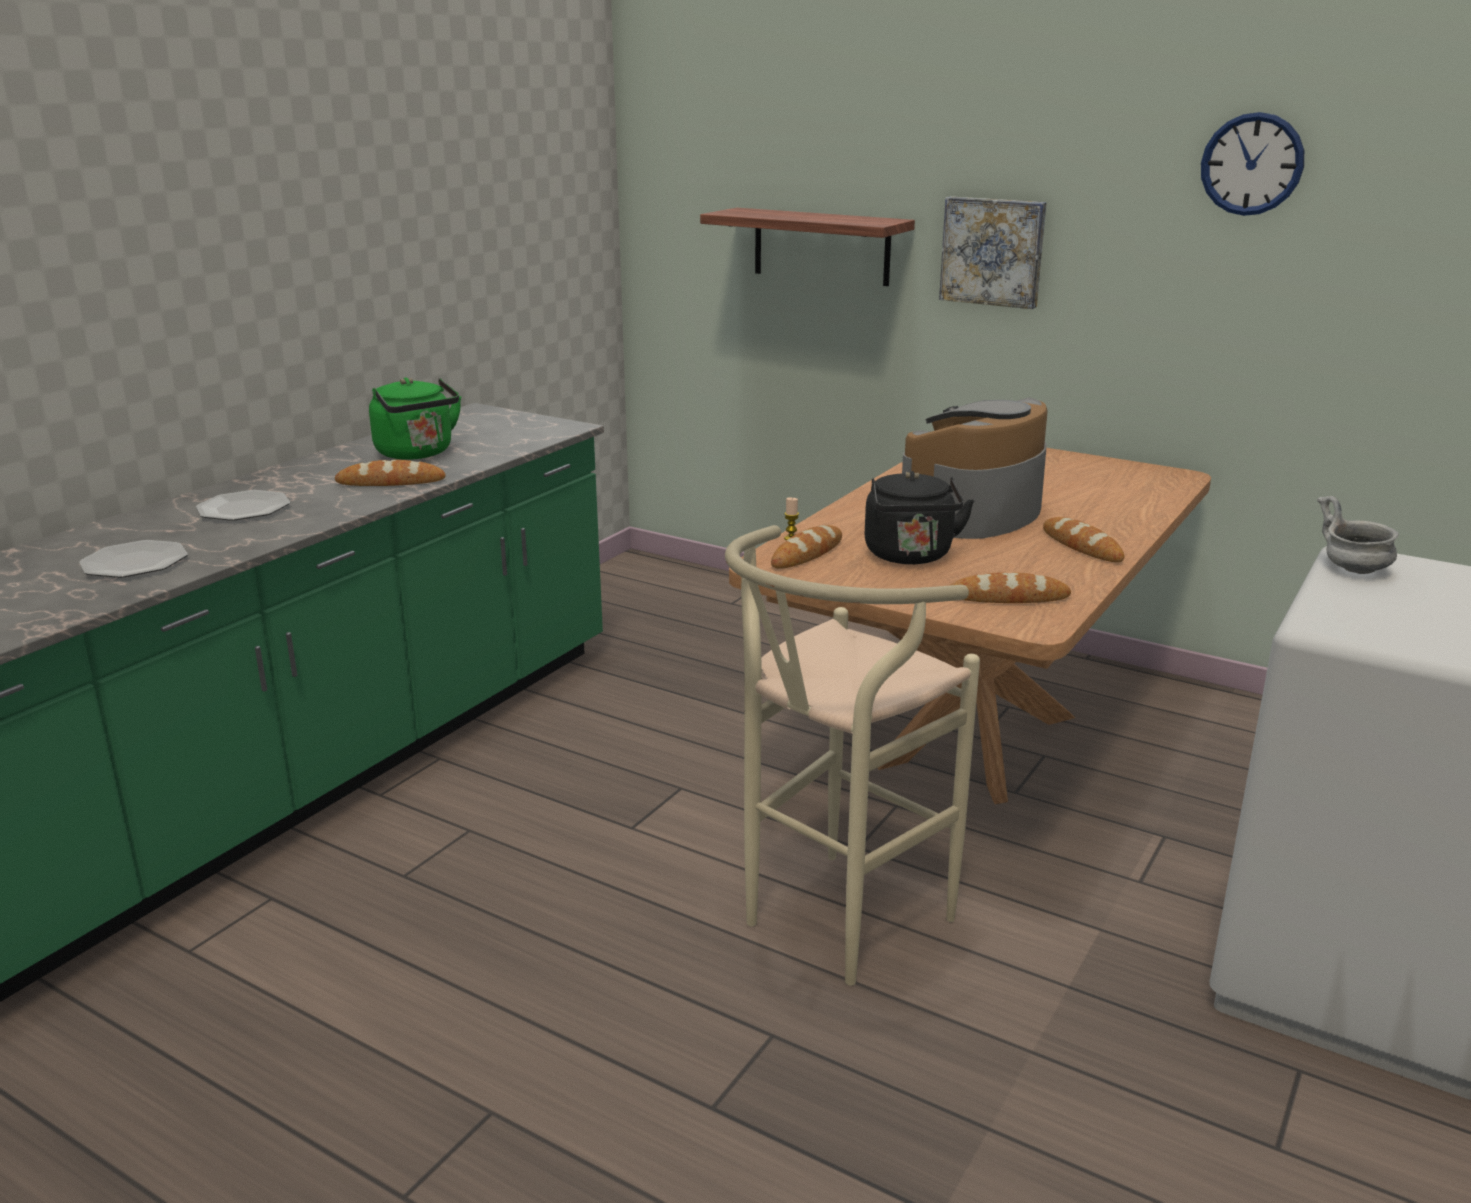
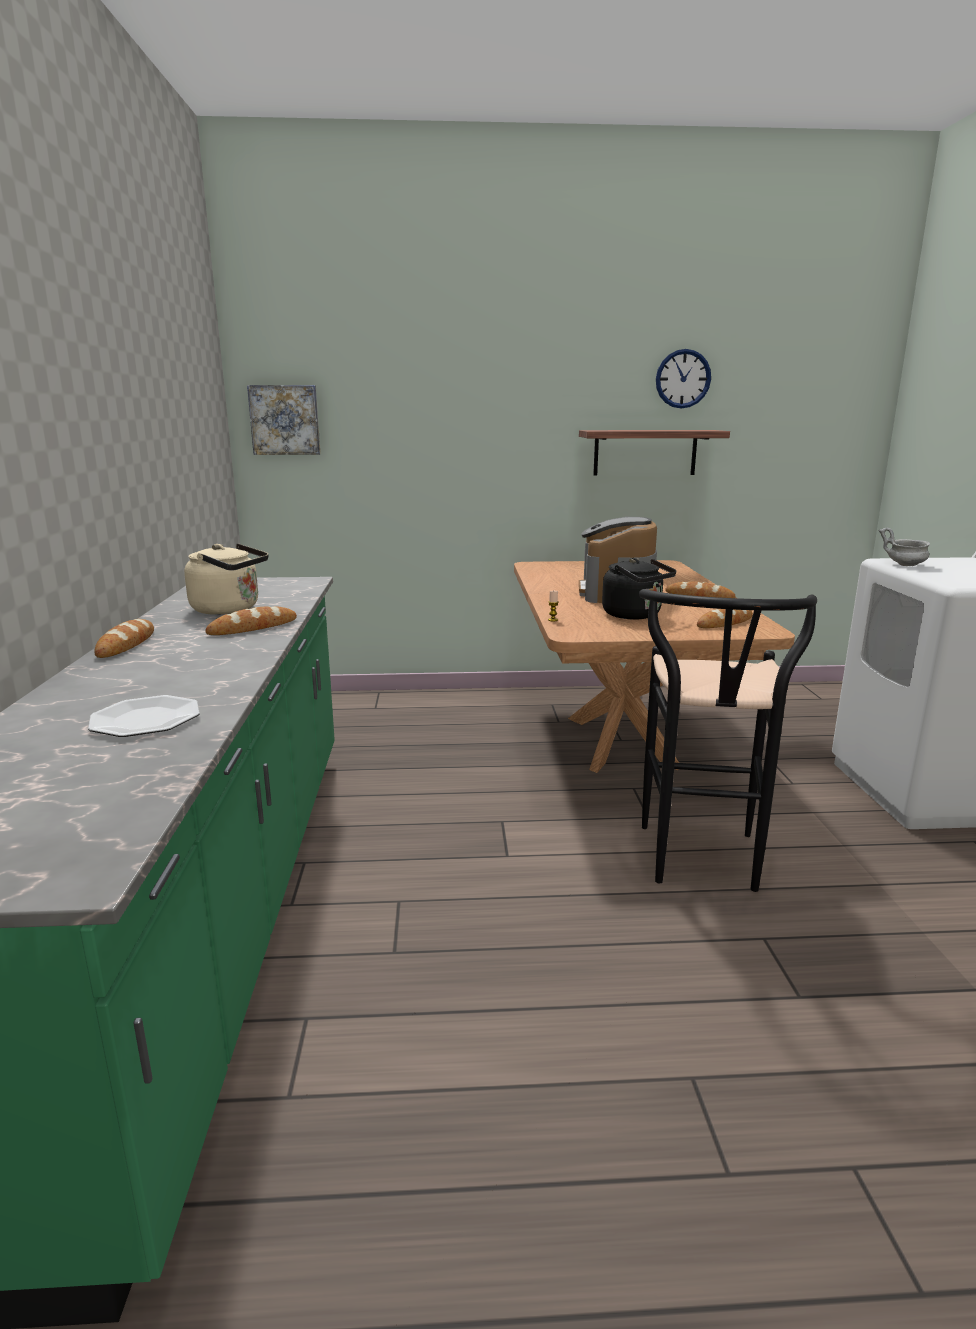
camera: 35 degrees left, 5 degrees down
plate [196,490,290,521] -> none
green kettle [369,378,462,460] -> beige kettle [184,544,268,615]
shelf [700,208,915,286] -> shelf moved to [579,430,730,475]
beige stool [725,525,980,986] -> black stool [639,589,817,892]
bread [771,525,842,568] -> bread moved to [94,619,154,658]
picture [939,196,1047,309] -> picture moved to [247,385,320,455]

